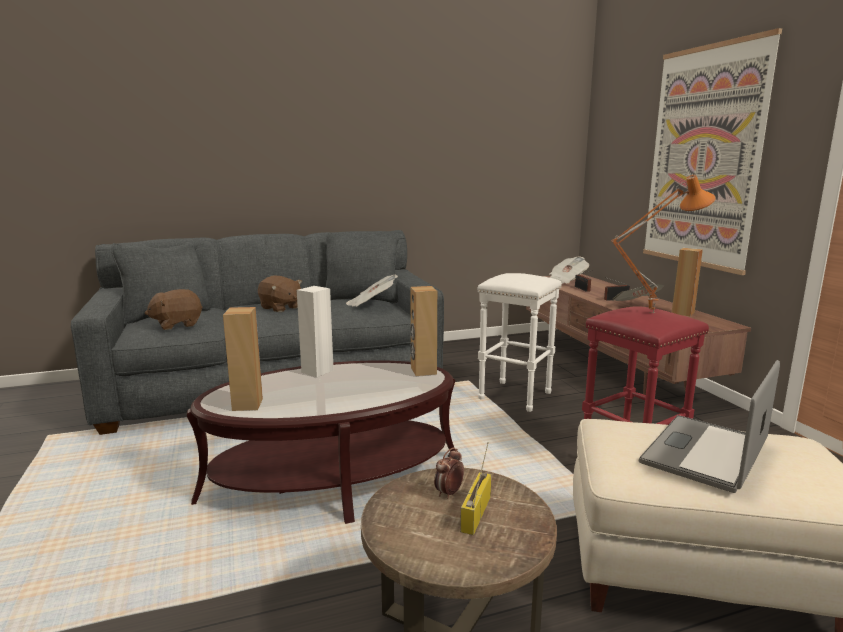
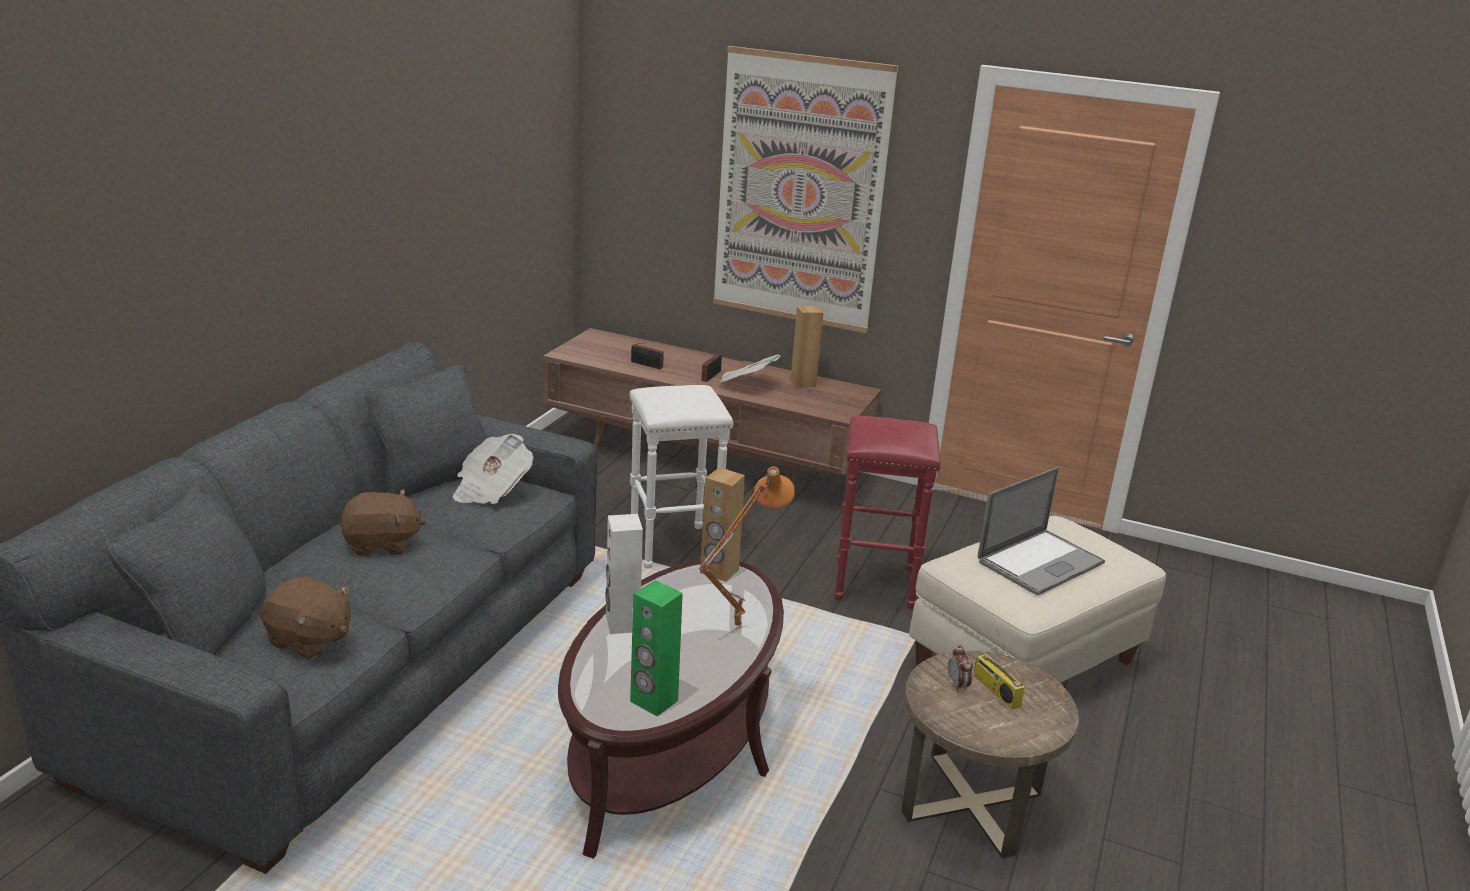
camera: 50 degrees left, 10 degrees up
brown plush toy [145,289,203,330] -> brown plush toy turned 75 degrees counterclockwise [260,577,351,660]
brown speaker [223,307,263,411] -> green speaker [630,580,683,716]
newspaper [549,256,589,284] -> none
orange table lamp [611,175,716,313] -> orange table lamp moved to [699,466,795,630]
laptop [639,360,780,493] -> laptop turned 120 degrees counterclockwise [978,467,1105,595]

